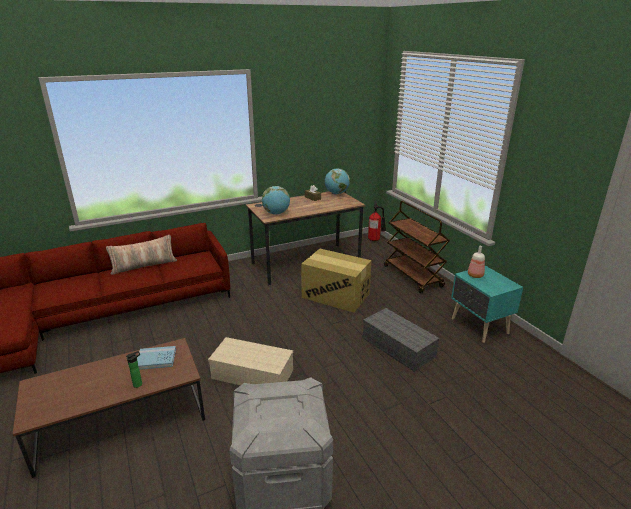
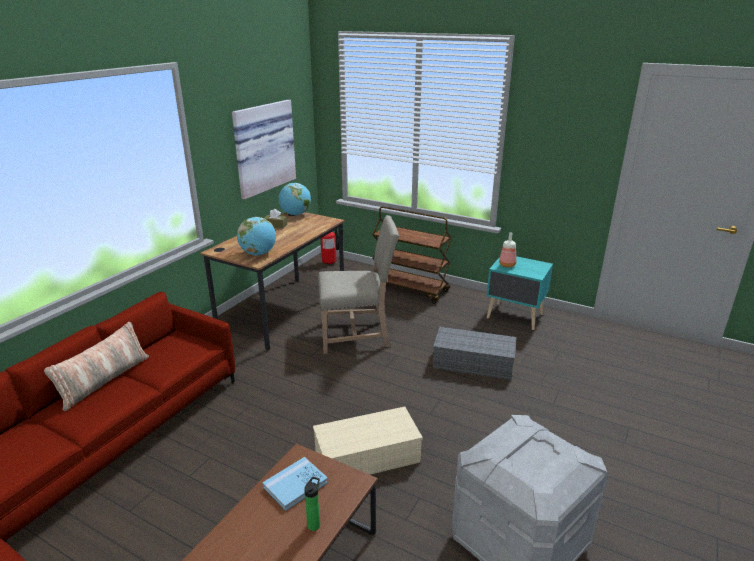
camera: 35 degrees left, 0 degrees up
cardboard box [301,249,372,313] -> beige chair [318,215,399,354]
none -> picture [232,100,296,200]

